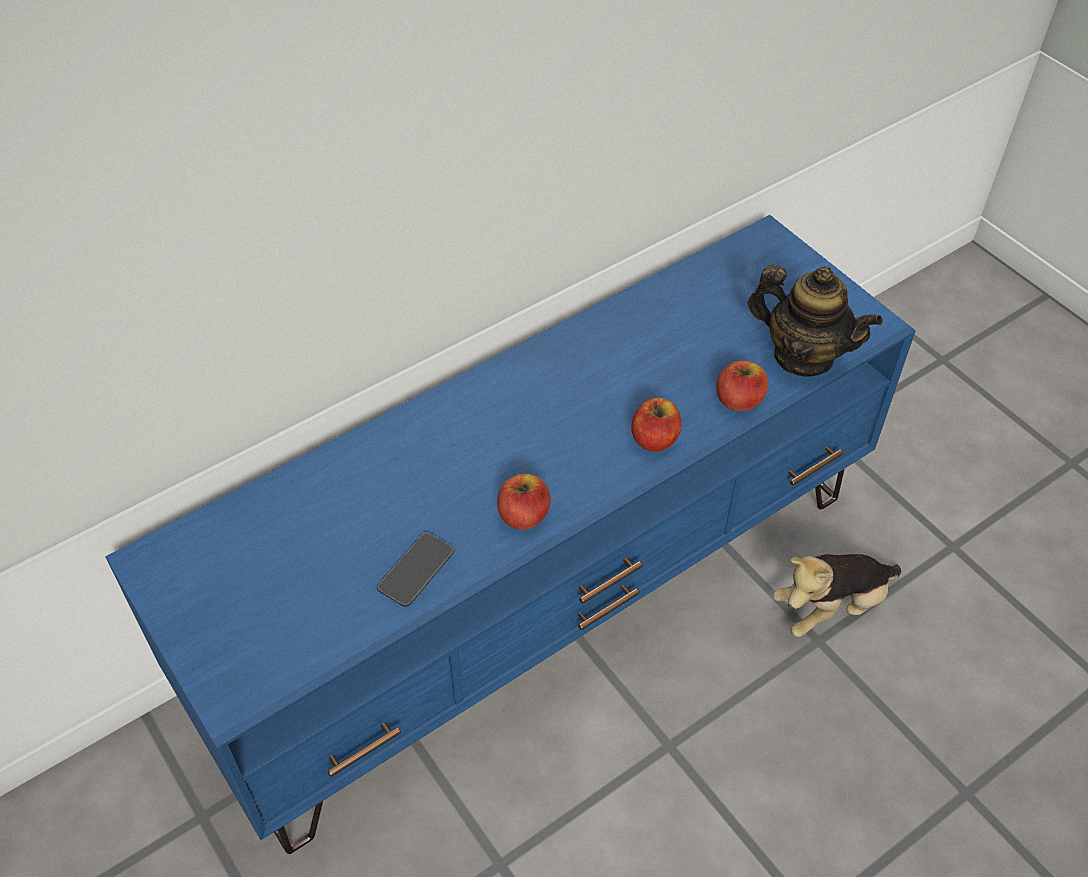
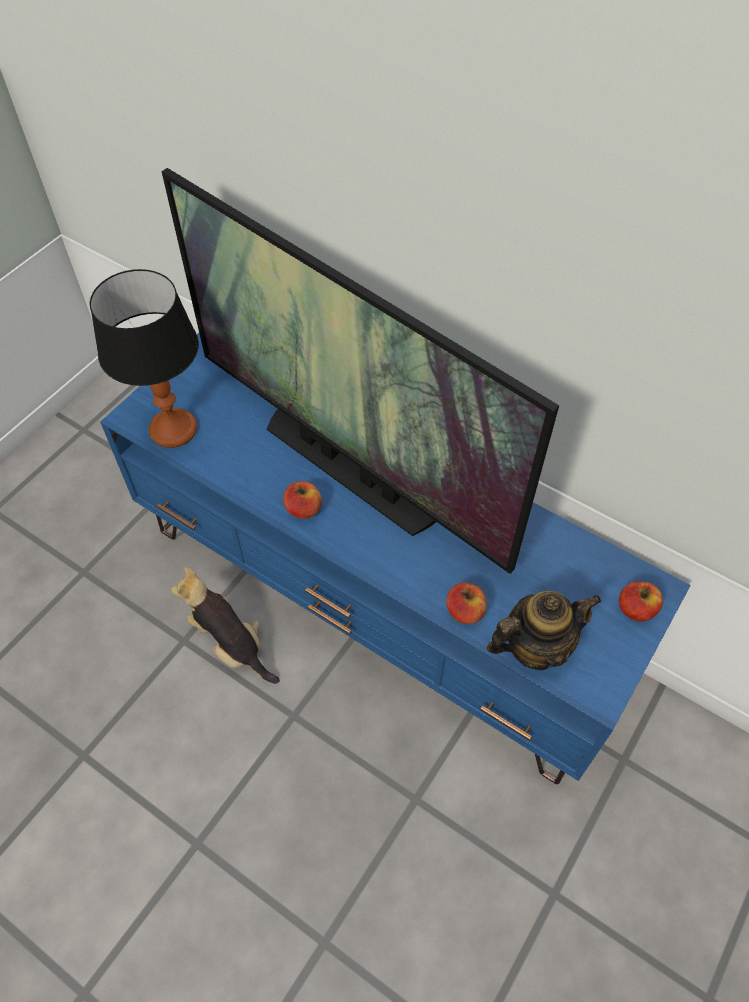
camera: 70 degrees right, 5 degrees up
phone [377,532,454,607] -> none
apple [631,398,682,452] -> apple moved to [619,581,663,622]
teapot [748,265,883,377] -> teapot turned 120 degrees counterclockwise [487,591,601,670]
plush toy [773,554,901,637] -> plush toy moved to [171,567,280,684]
none -> table lamp [90,269,199,448]
none -> television [162,168,559,574]

